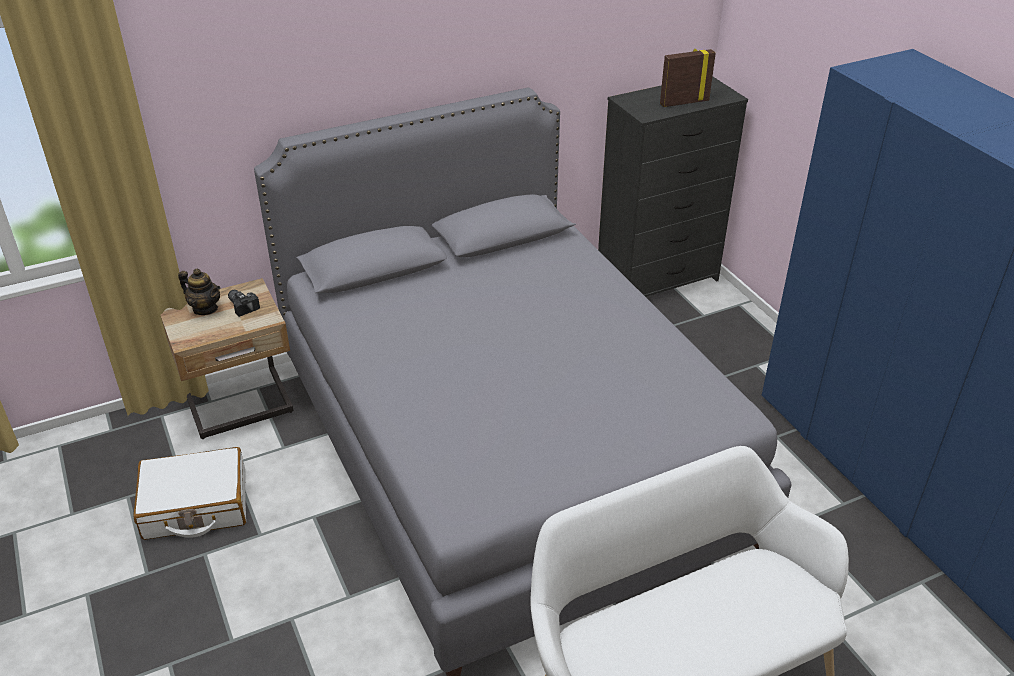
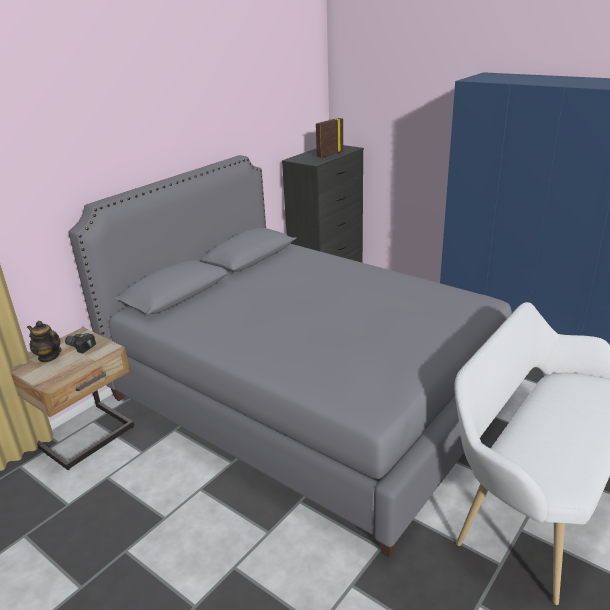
camera: 25 degrees left, 10 degrees down
white suitcase [133,447,246,540] -> none
teapot [178,269,221,315] -> teapot turned 150 degrees counterclockwise [27,321,62,362]

